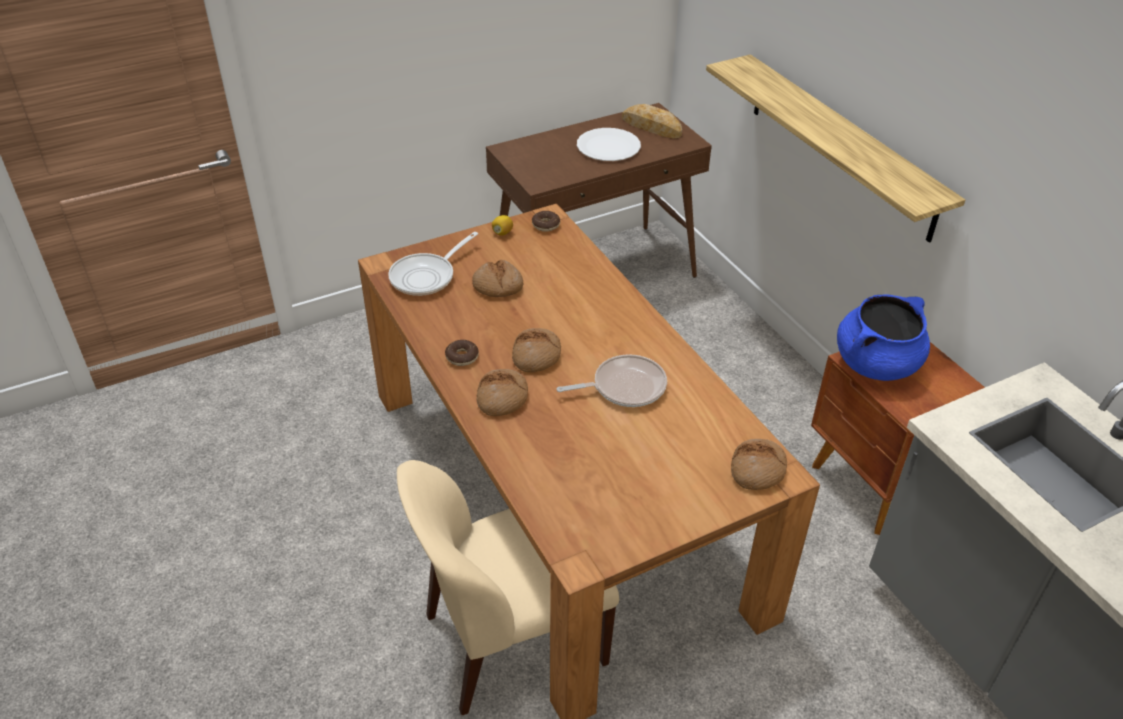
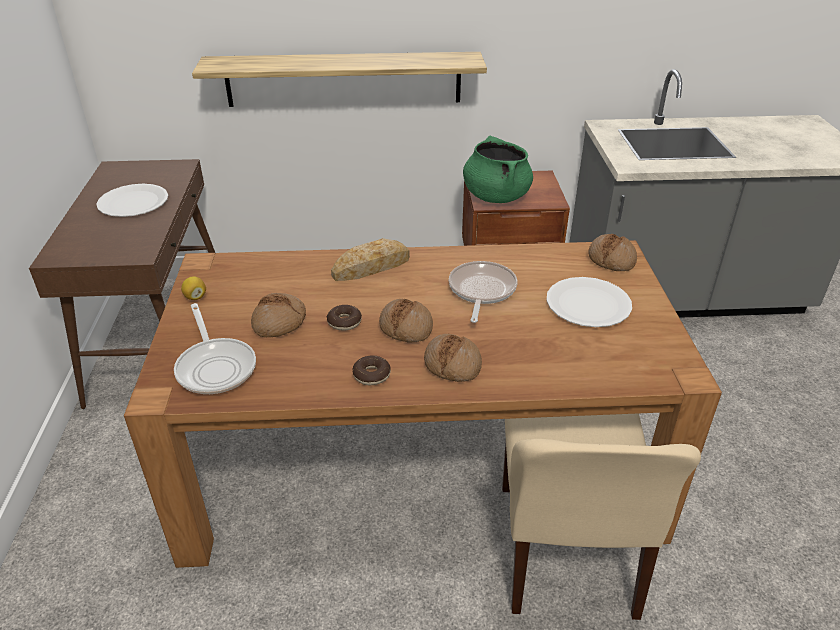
camera: 65 degrees left, 5 degrees down
donut [532,211,560,232] -> donut moved to [327,305,362,331]
bread [622,104,682,138] -> bread moved to [331,238,410,281]
blue cooking pot [837,294,930,381] -> green cooking pot [463,136,533,203]
none -> white plate [546,277,632,327]

